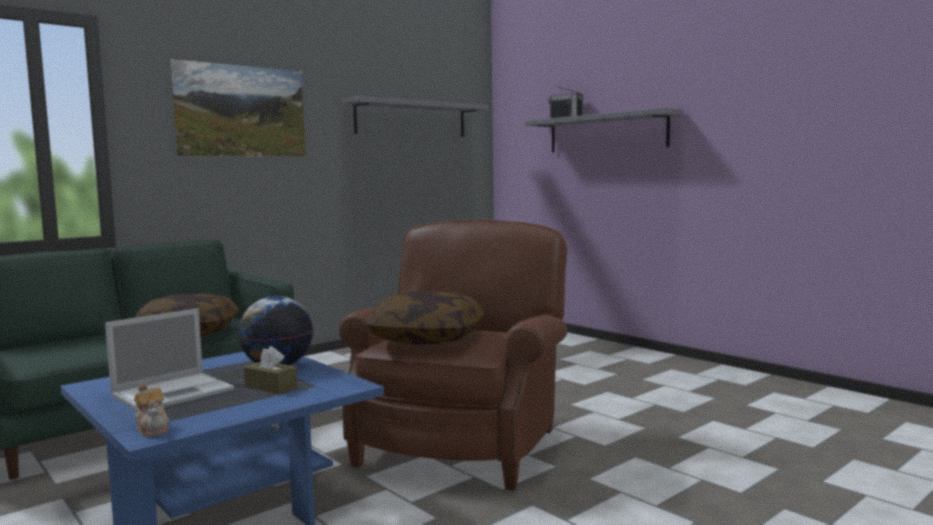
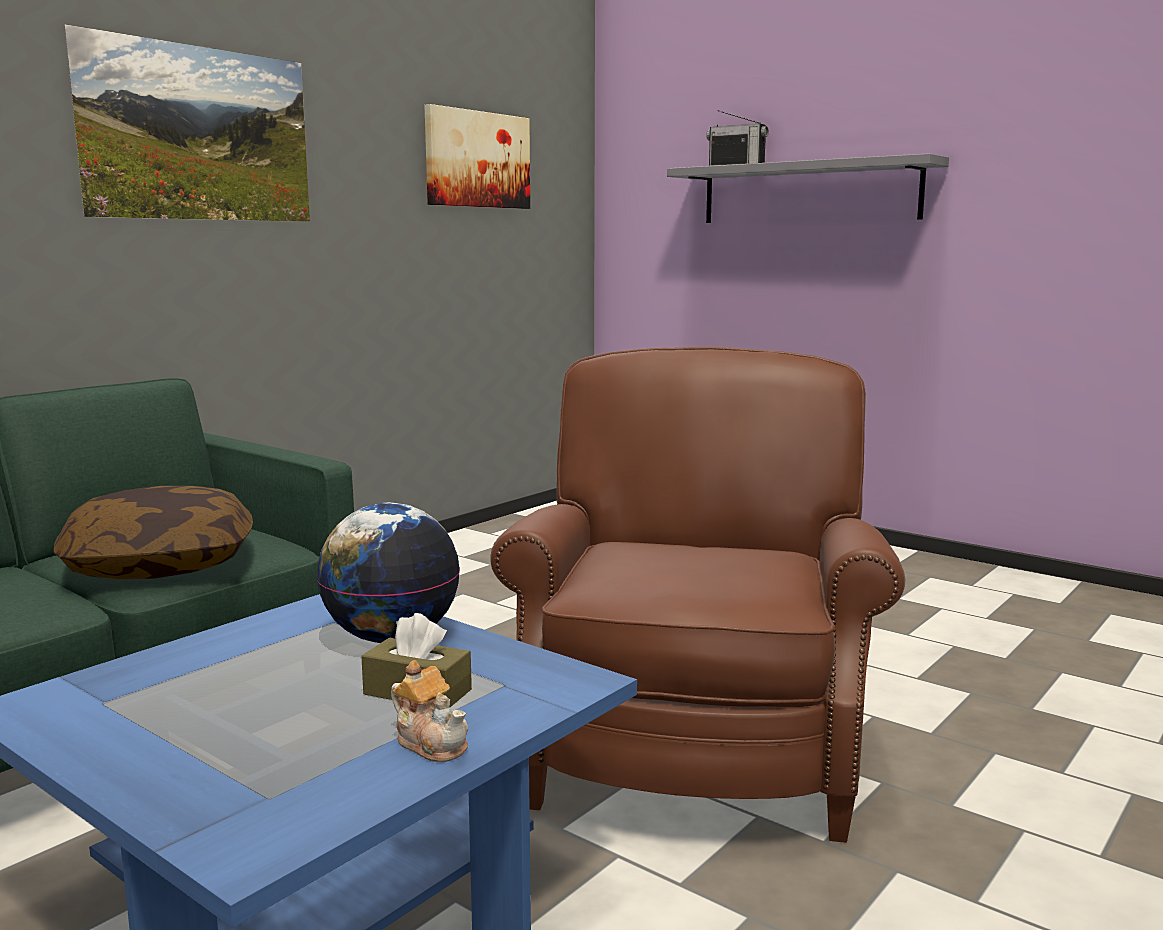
camera: 10 degrees left, 5 degrees up
laptop [105,308,234,411] -> none
teapot [134,382,169,437] -> teapot moved to [391,660,468,762]
grey shelf [342,96,489,137] -> picture [424,104,530,209]
pillow [365,291,484,345] -> none

